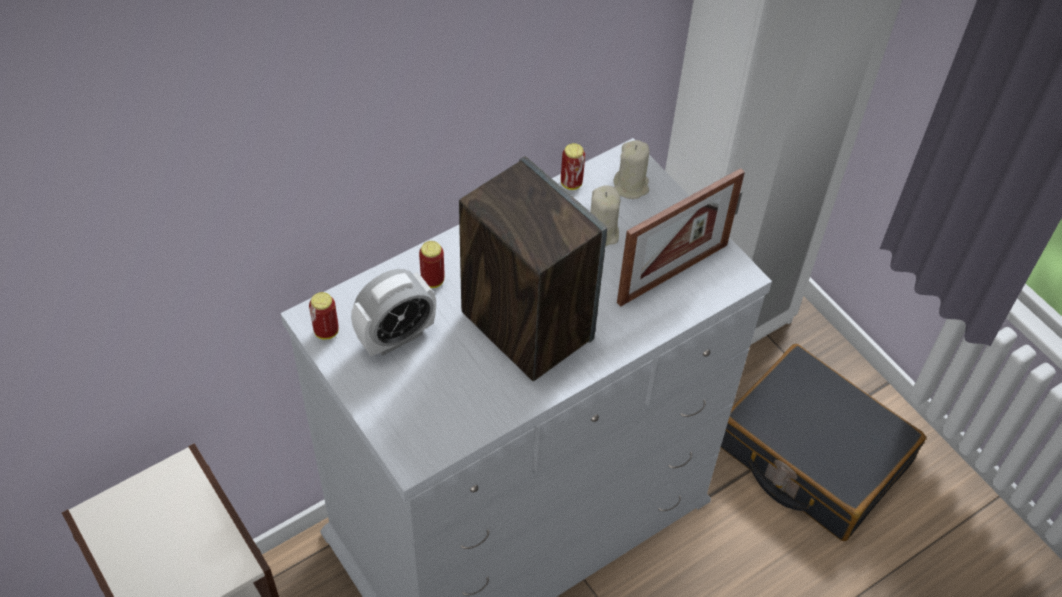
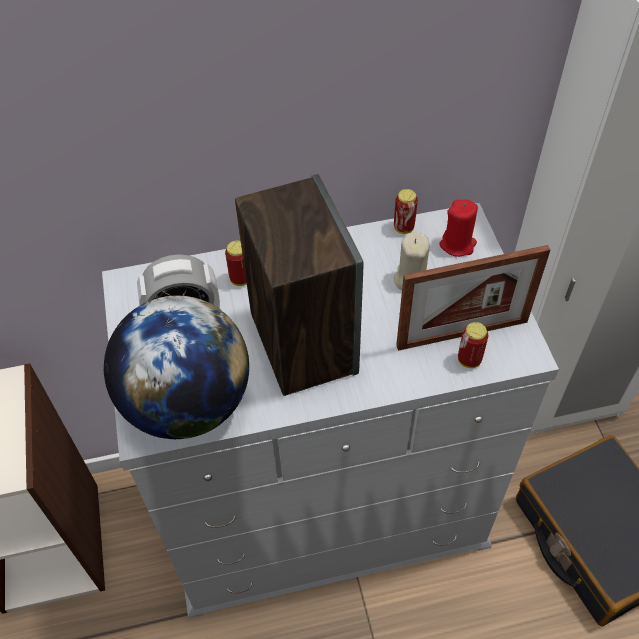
camera: 25 degrees right, 0 degrees up
can [309,292,339,339] -> can moved to [458,322,488,368]
beige candle [614,140,649,199] -> red candle [439,200,478,257]
none -> globe [104,295,249,439]

